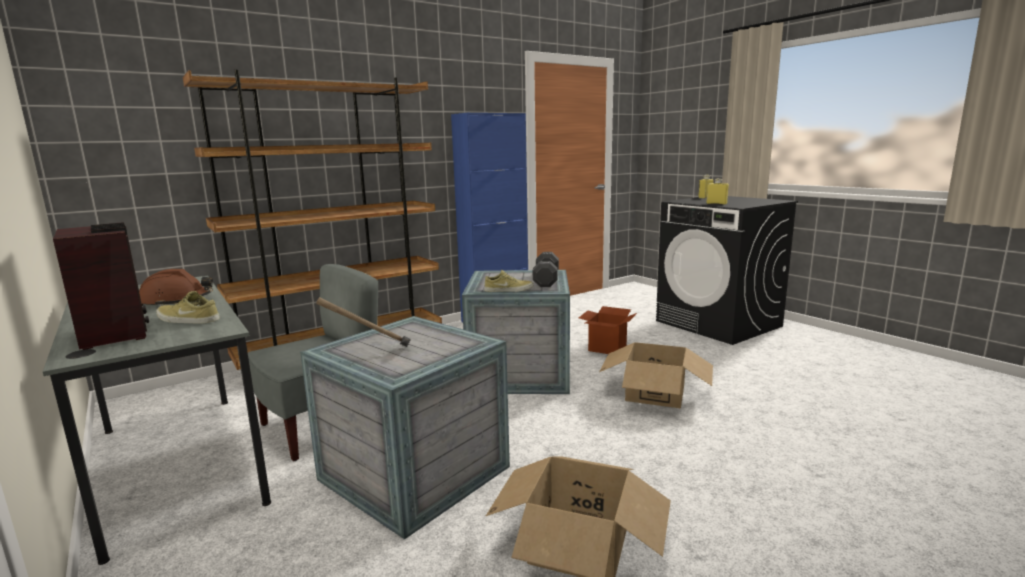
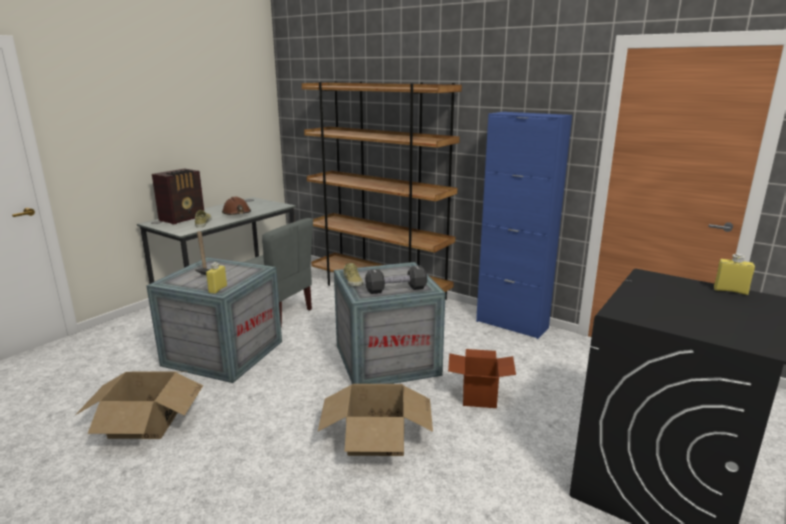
camera: 70 degrees right, 5 degrees up
yellow bottle [706,178,729,205] -> yellow bottle moved to [206,262,227,294]

